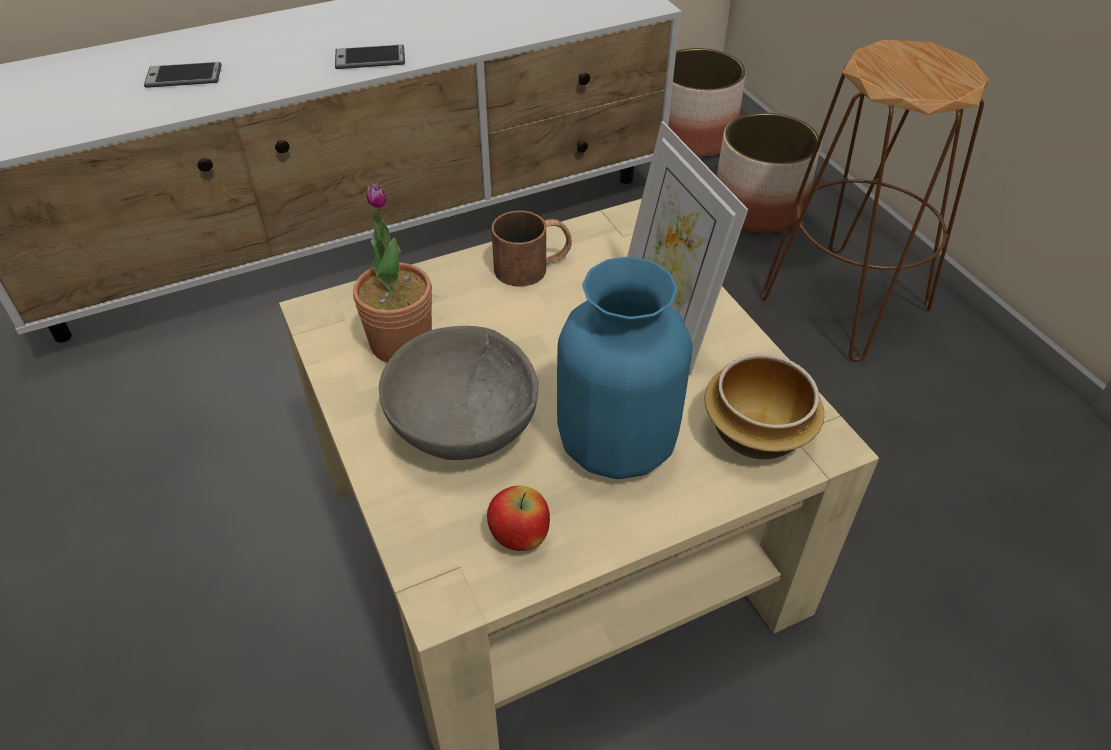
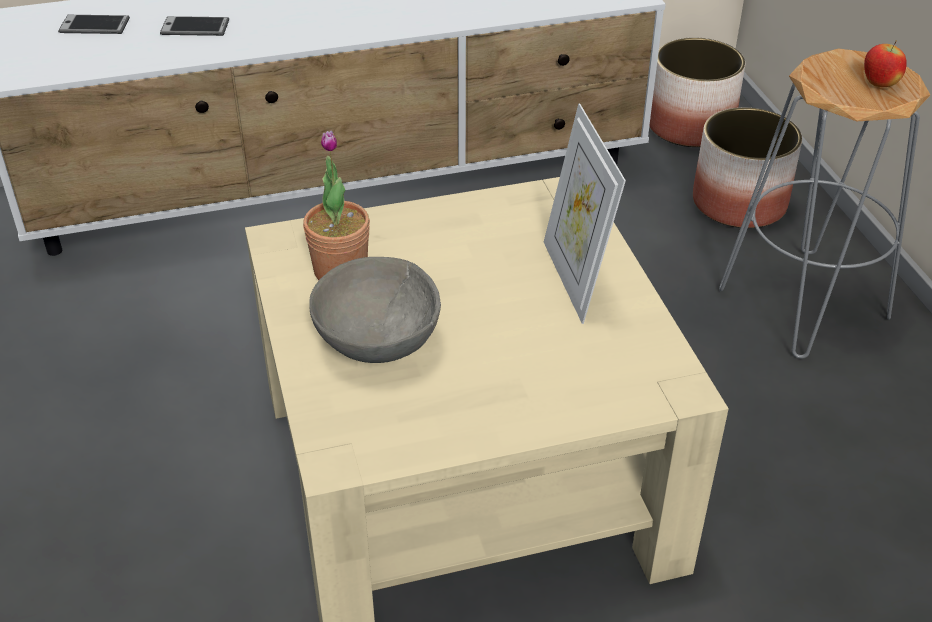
camera: 10 degrees right, 5 degrees down
phone [335,45,405,69] -> phone moved to [58,15,130,34]
apple [487,486,550,551] -> apple moved to [864,40,907,87]
brown mug [492,211,572,287] -> none
blue vase [557,256,693,479] -> none
bowl [704,354,824,459] -> none
brown stool [761,40,989,361] -> grey stool [719,48,930,359]

